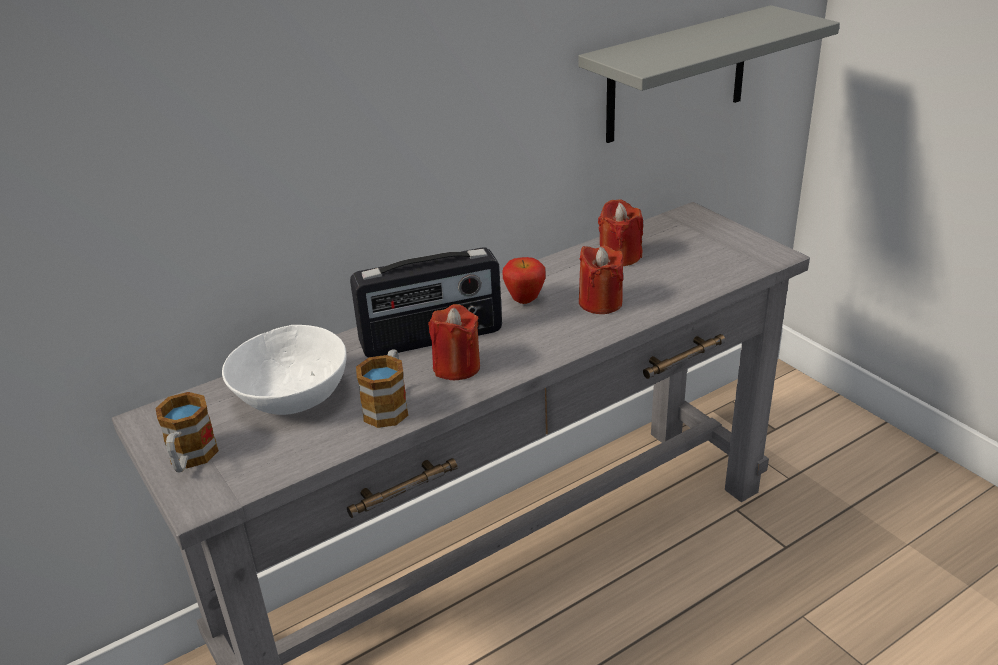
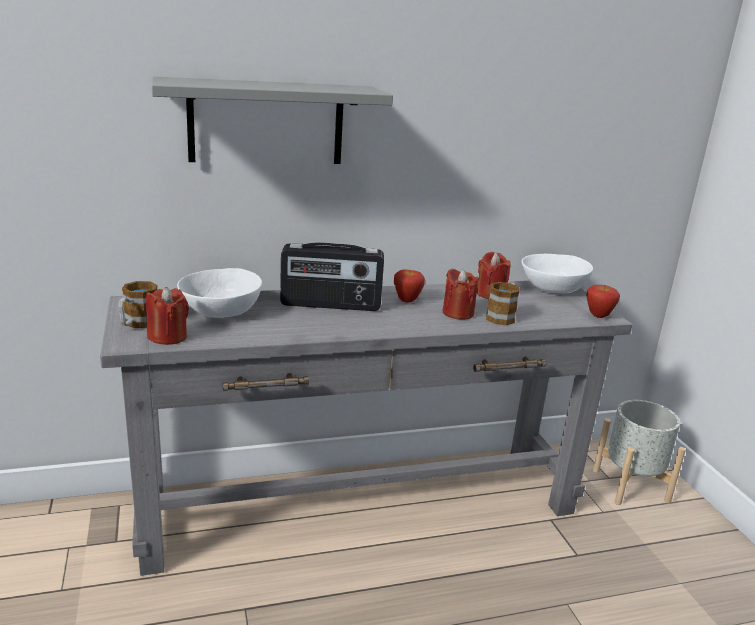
camera: 15 degrees right, 10 degrees down
mug [356,349,408,428] -> mug moved to [486,282,520,325]
red candle [428,304,480,380] -> red candle moved to [146,287,189,345]
grey shelf [578,5,840,143] -> grey shelf moved to [152,77,393,164]
none -> white bowl [521,254,593,293]
none -> apple [586,285,620,318]
none -> grey planter [593,400,686,505]

